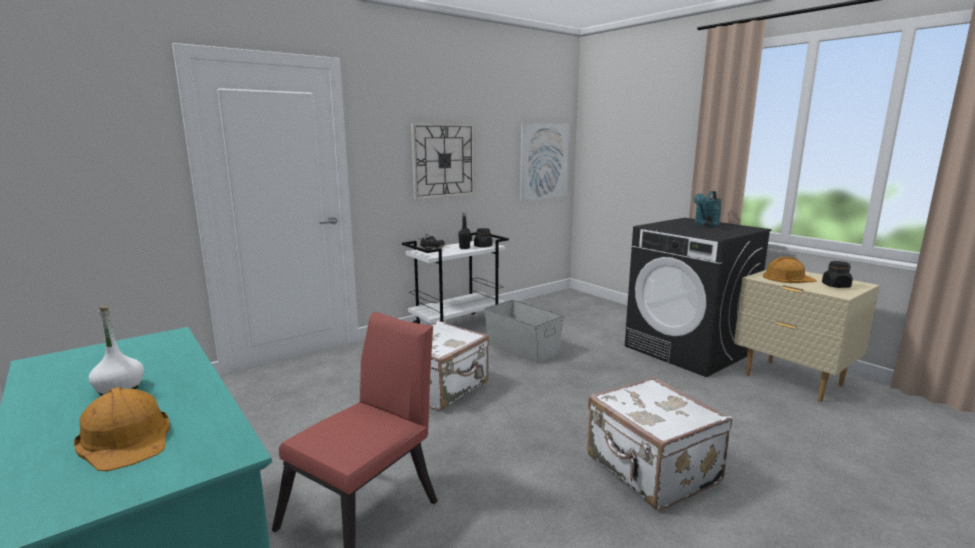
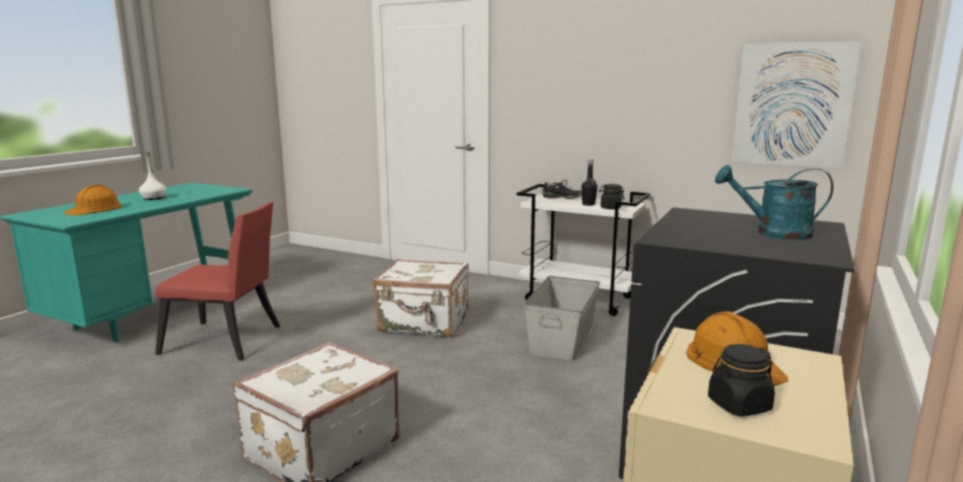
camera: 65 degrees right, 0 degrees up
wall clock [411,123,475,200] -> none

